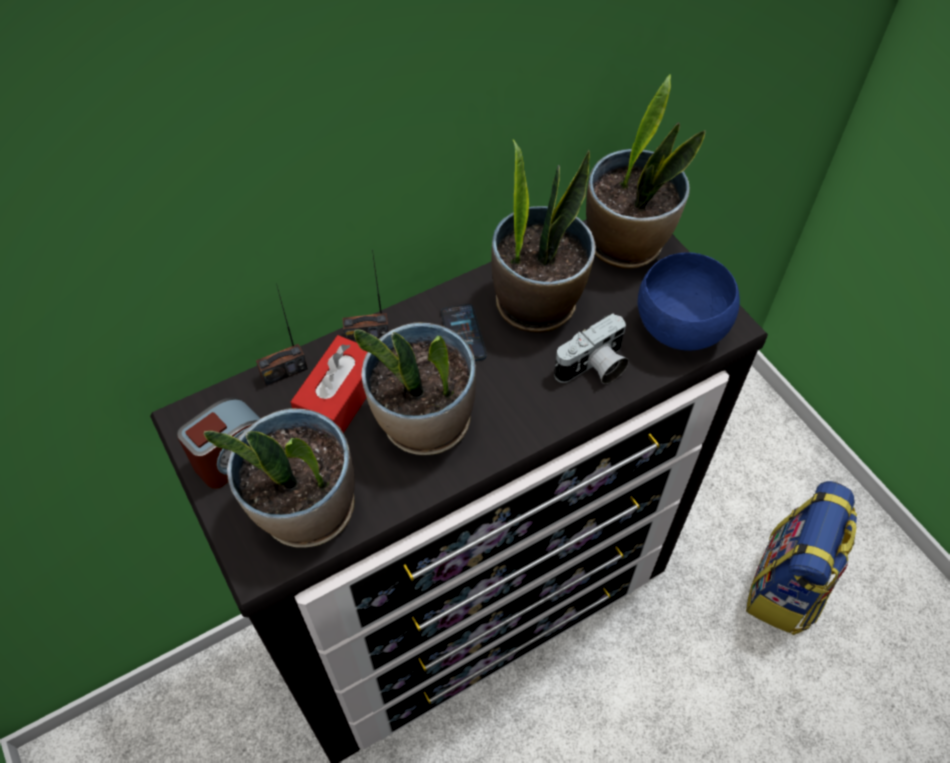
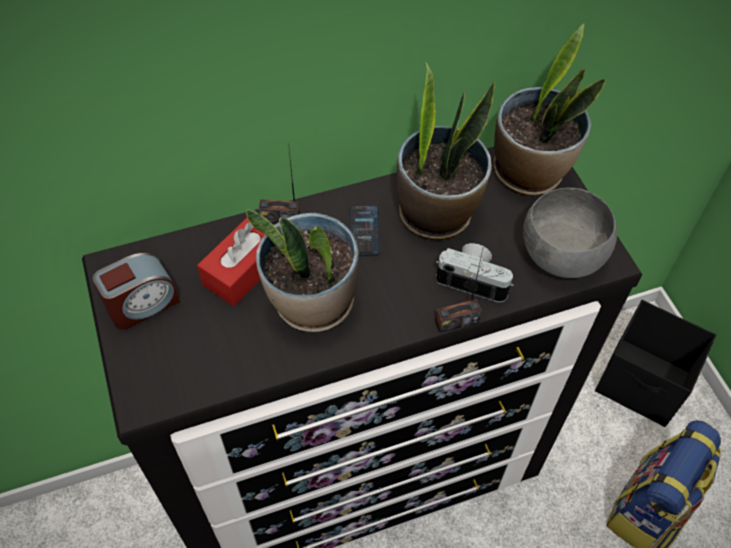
camera: 10 degrees right, 0 degrees up
potted plant [204,408,355,548] -> none
radio [256,283,308,386] -> radio moved to [435,250,483,333]
camera [554,313,629,384] -> camera turned 135 degrees counterclockwise [436,243,514,303]
blue bowl [638,252,740,351] -> grey bowl [523,188,617,278]
none -> black storage box [595,300,716,427]

